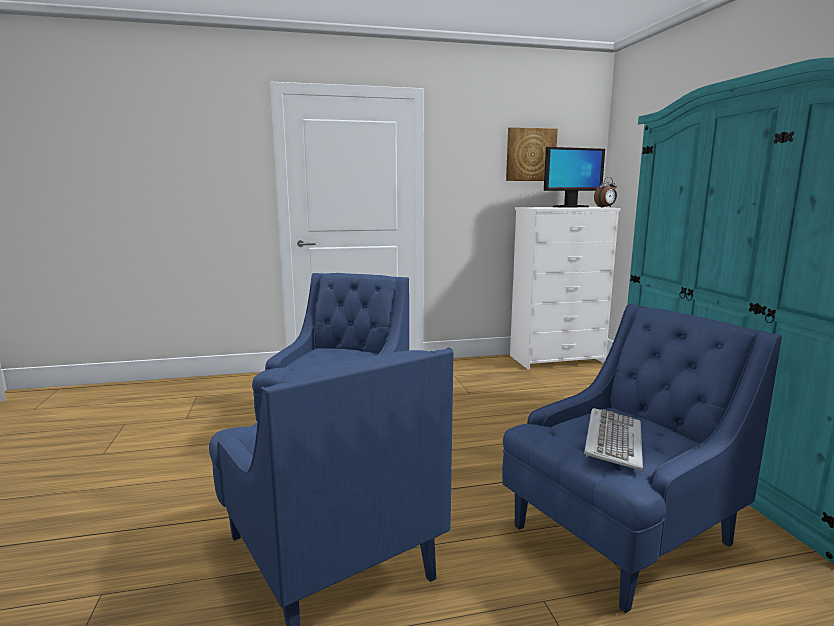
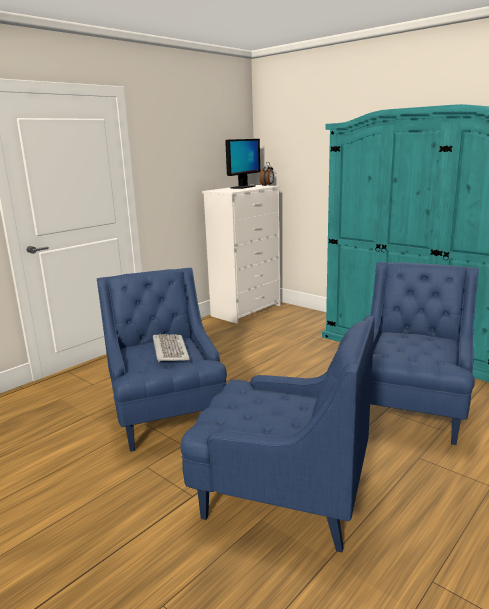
camera: 35 degrees left, 5 degrees up
picture [506,127,558,181] -> none
keyboard [584,408,643,470] -> keyboard moved to [153,334,190,362]

